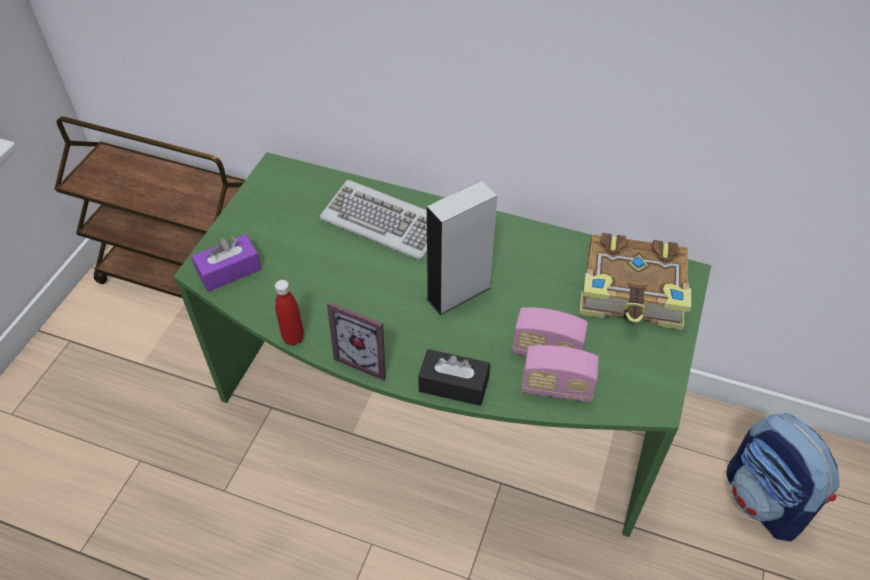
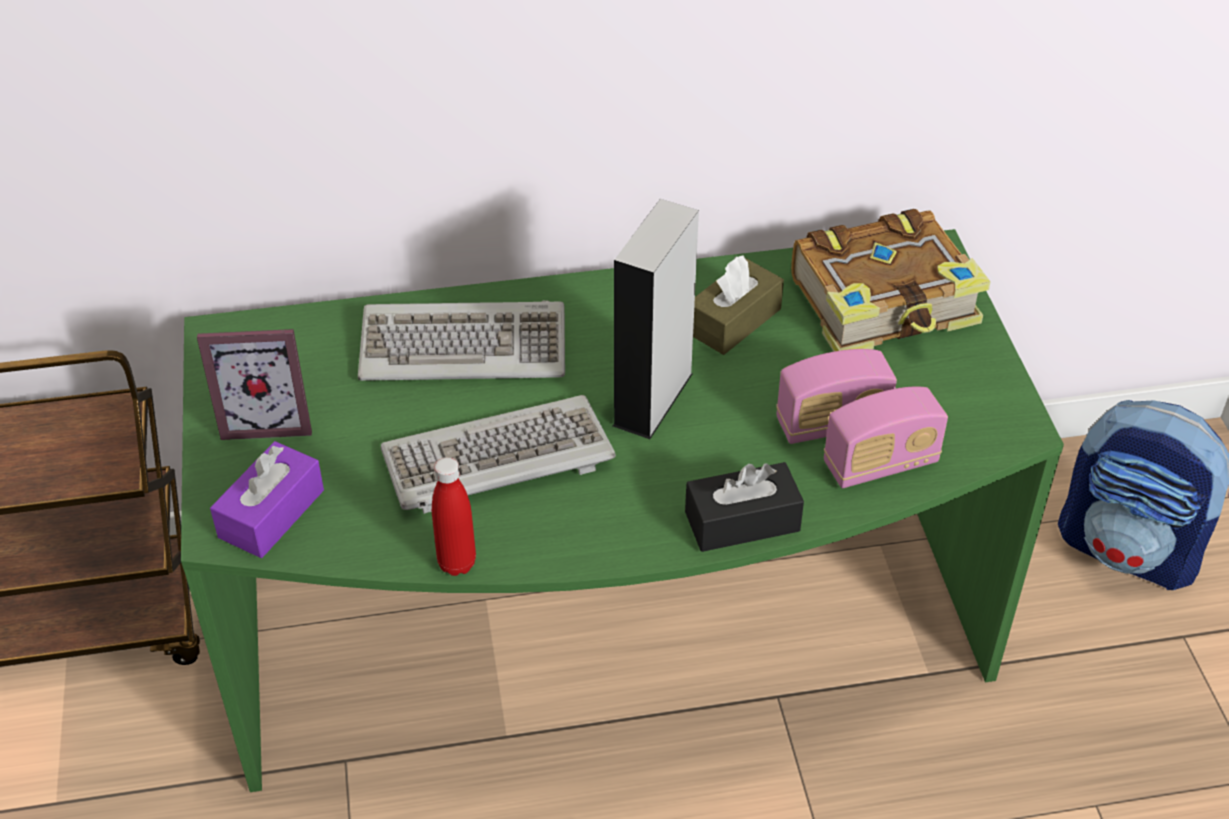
camera: 30 degrees left, 5 degrees down
picture frame [327,302,386,381] -> picture frame moved to [197,329,312,440]
none -> keyboard [381,395,616,514]
none -> brown tissue box [693,256,784,355]

